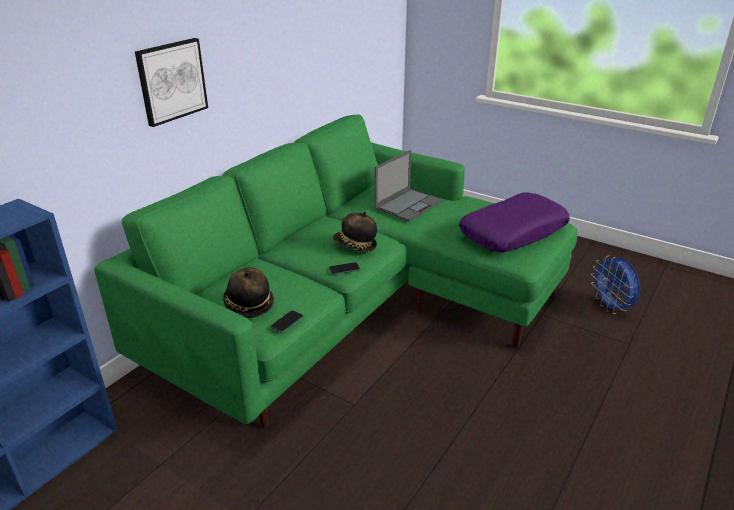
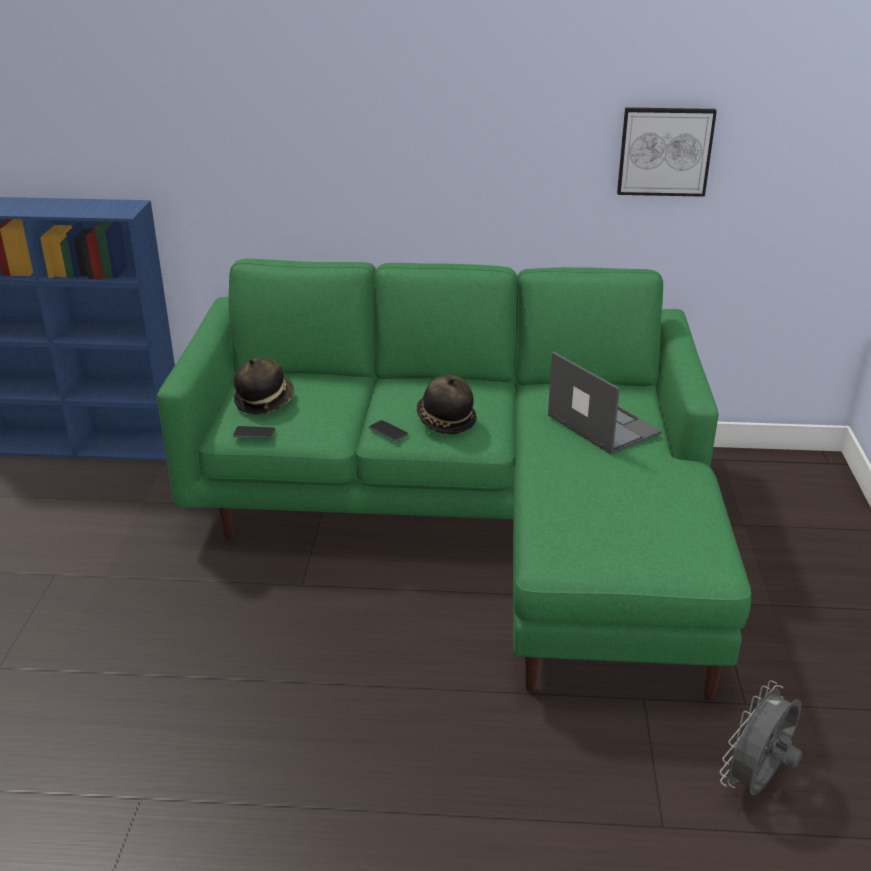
camera: 60 degrees right, 0 degrees up
picture [135,38,208,127] -> picture moved to [617,108,717,197]
laptop [374,150,443,221] -> laptop turned 135 degrees counterclockwise [548,352,662,454]
purple pillow [459,192,570,252] -> none
blue fan [591,256,640,314] -> grey fan [720,680,802,796]

